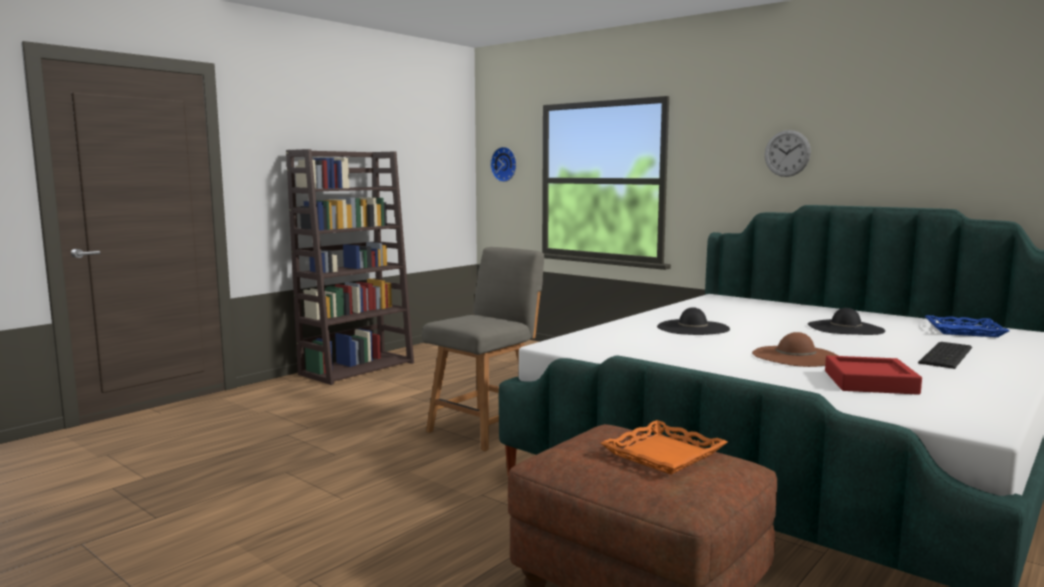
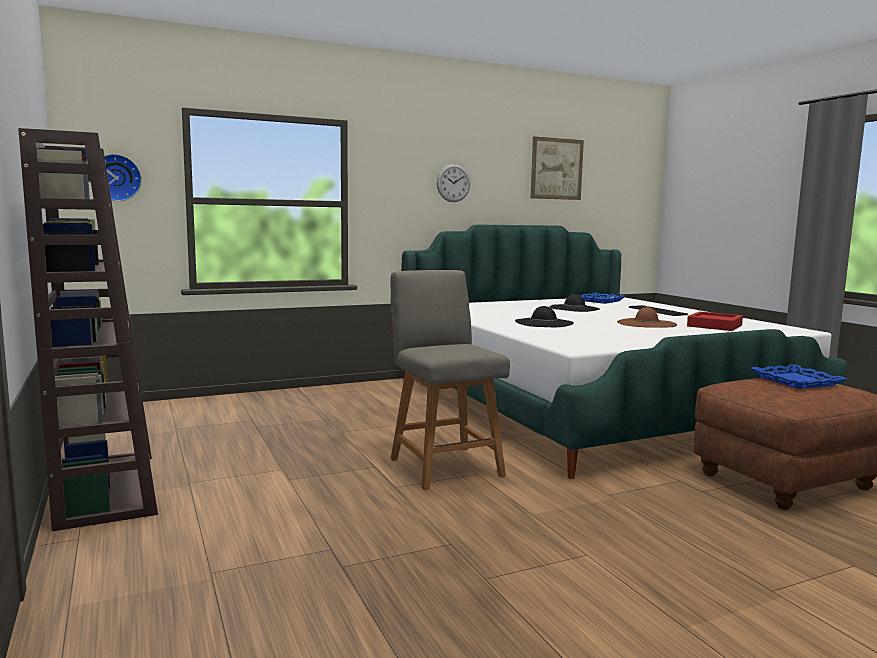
camera: 65 degrees left, 0 degrees up
orange tray [601,420,728,475] -> blue tray [750,364,846,389]
none -> picture [530,136,584,200]

